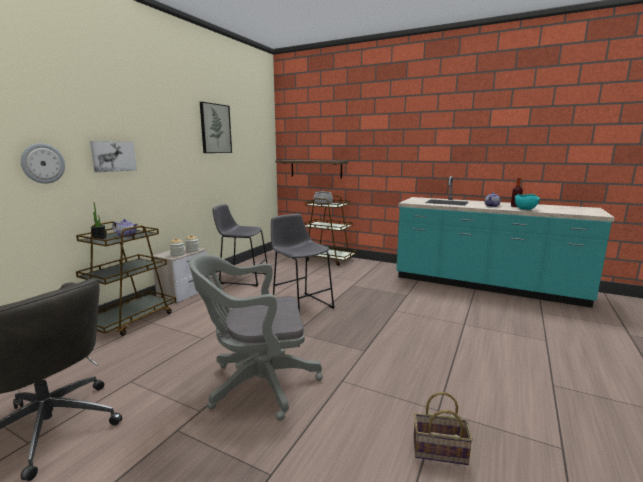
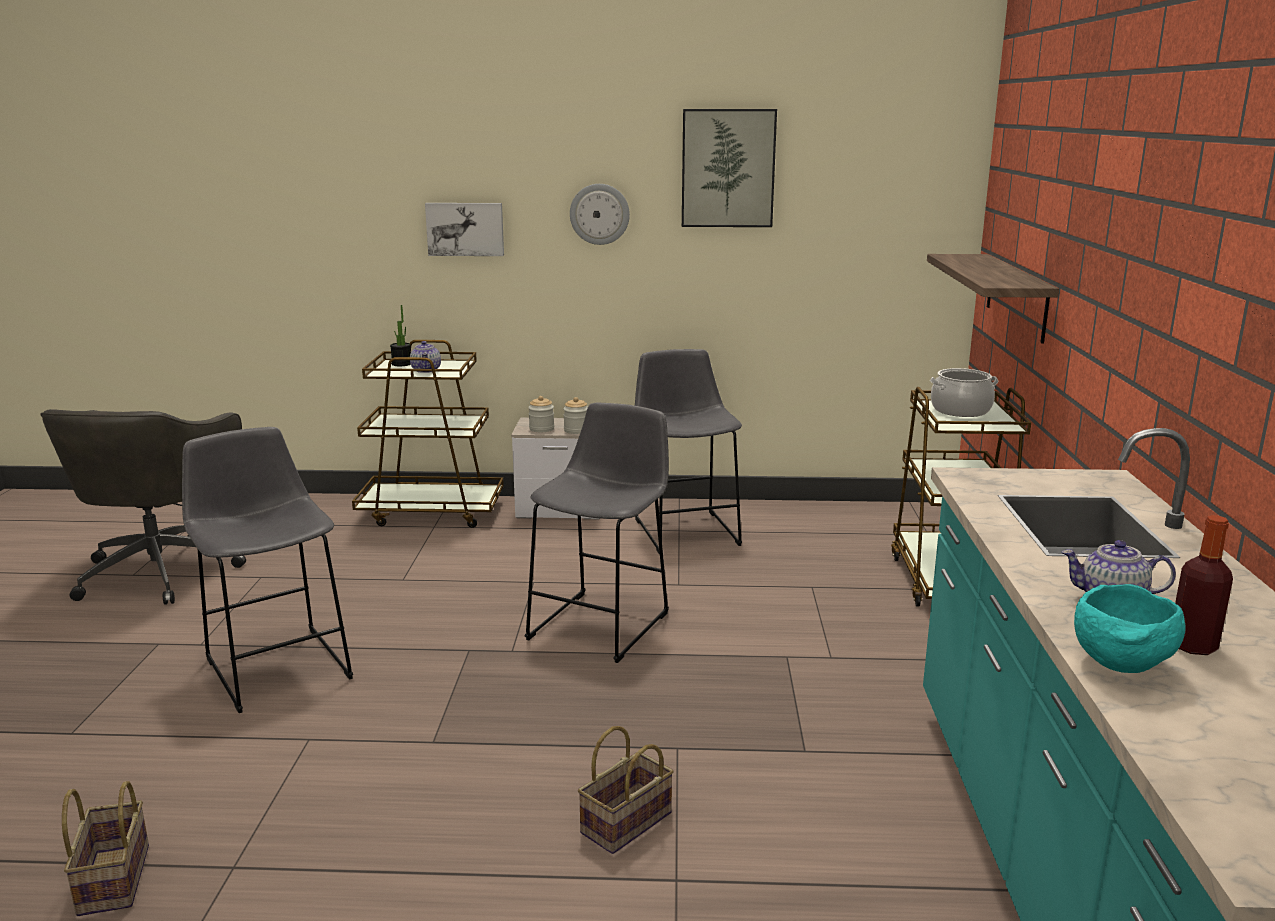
camera: 65 degrees right, 5 degrees up
wall clock [21,143,65,184] -> wall clock moved to [570,184,630,245]
grey office chair [189,254,323,421] -> grey stool [182,427,353,713]
none -> basket [578,726,673,854]

